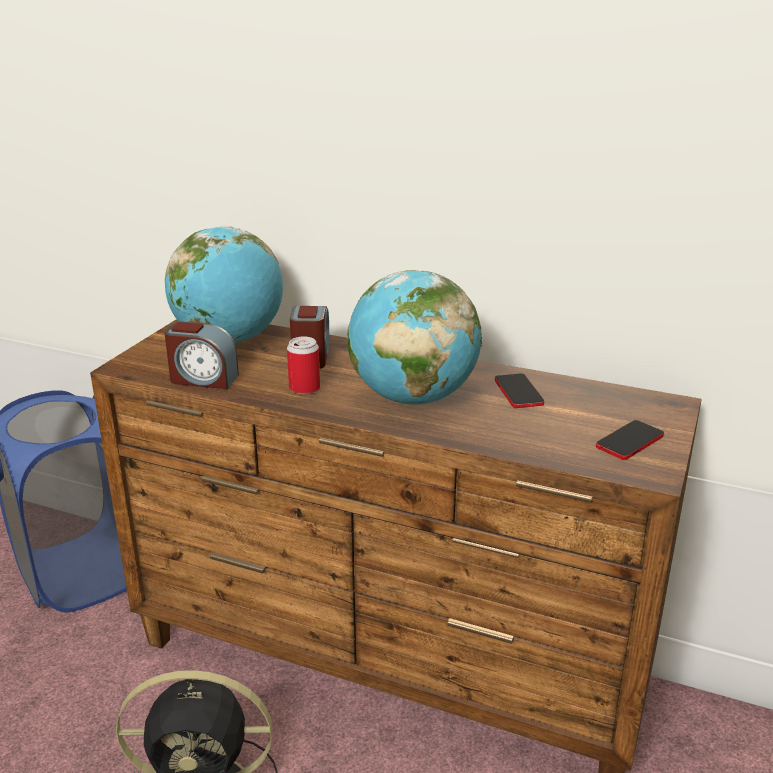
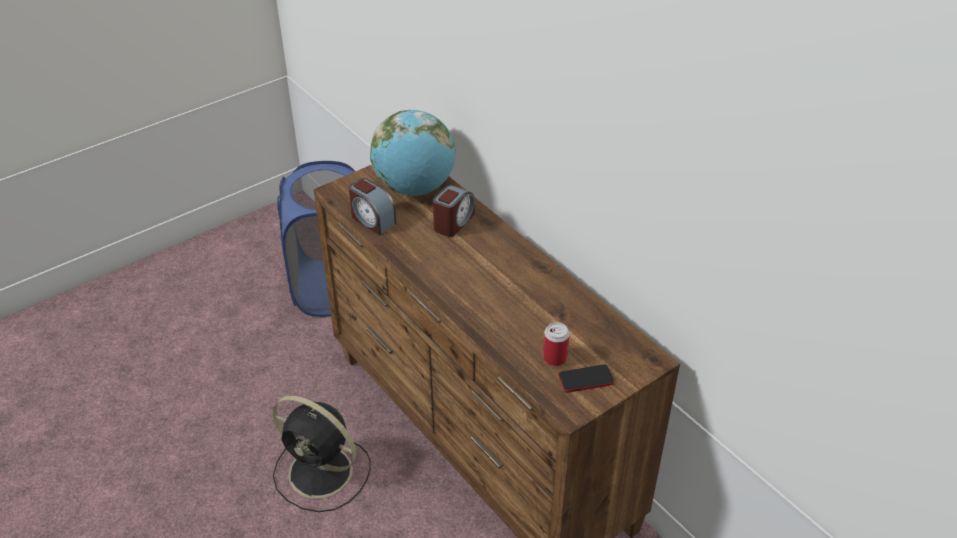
camera: 30 degrees right, 15 degrees up
can [287,337,320,394] -> can moved to [543,322,570,366]
globe [347,270,482,405] -> none
phone [495,373,544,408] -> none

